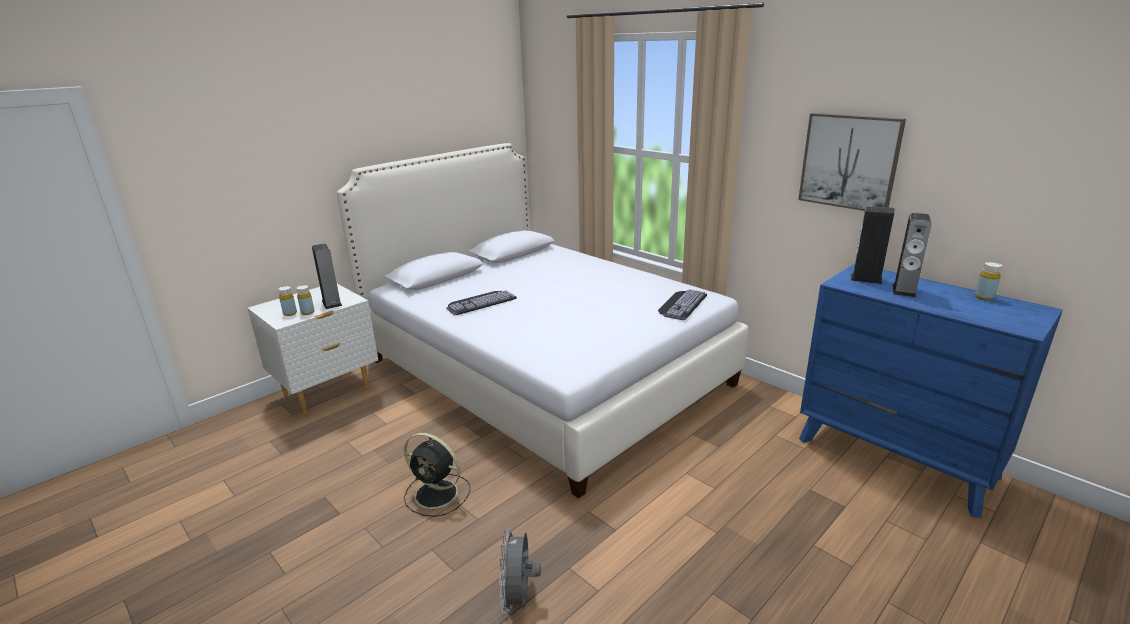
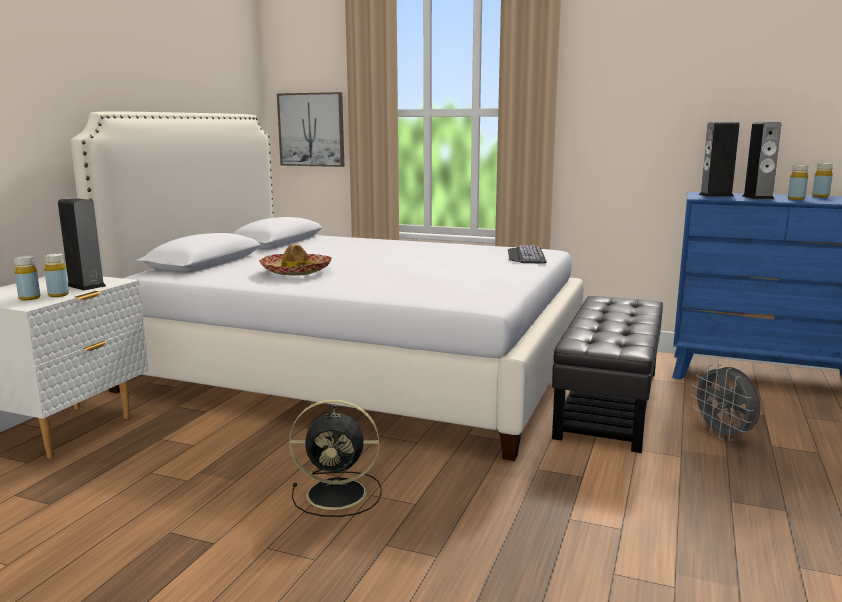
camera: 25 degrees left, 10 degrees down
keyboard [446,290,517,315] -> hat [259,244,332,275]
grey fan [499,529,541,614] -> grey fan moved to [691,364,761,441]
picture [798,113,906,211] -> picture moved to [277,92,344,167]
none -> black ottoman [552,296,663,453]
none -> yellow bottle [788,165,809,200]

